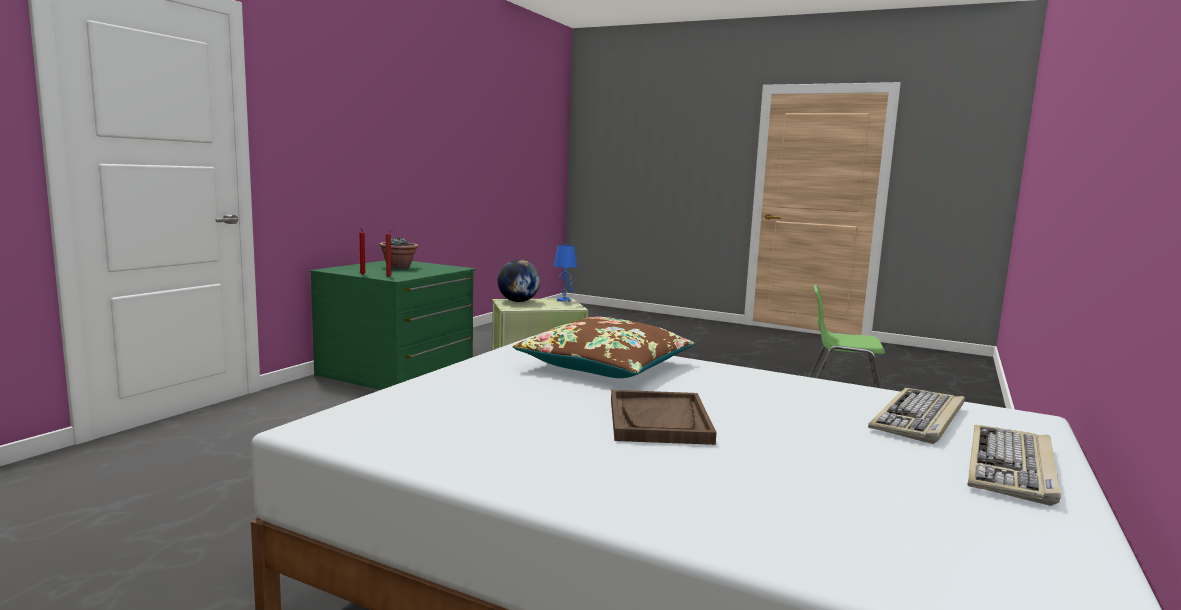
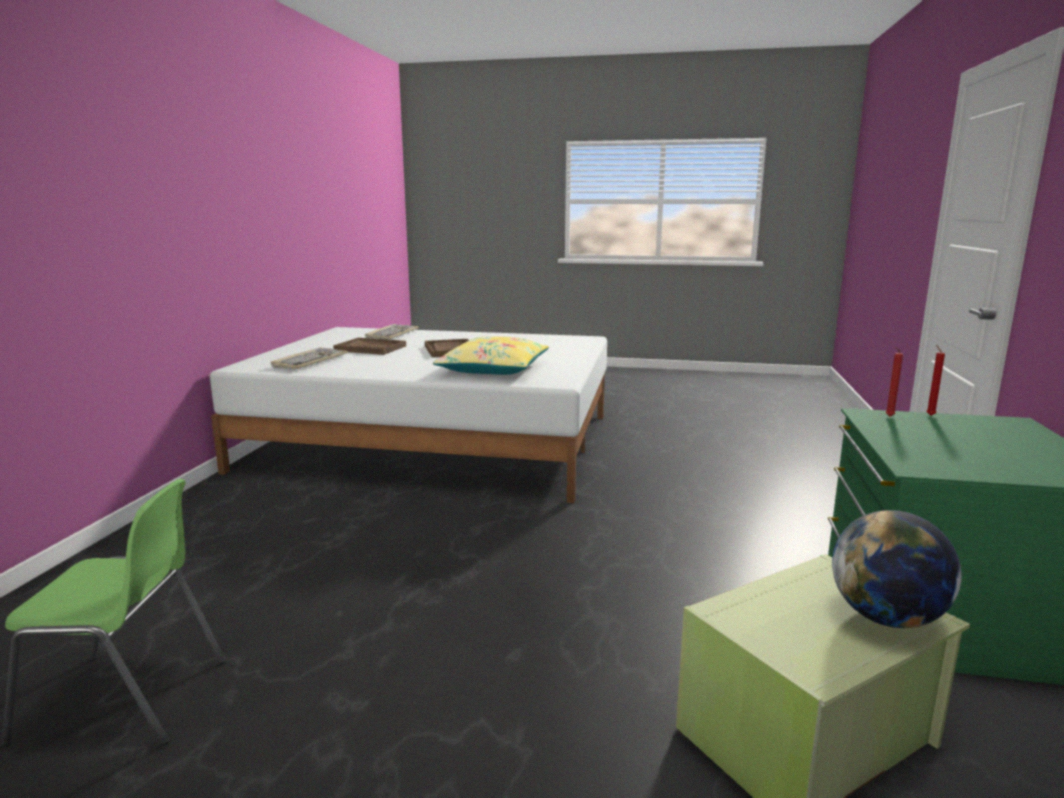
camera: 165 degrees right, 5 degrees up
potted plant [379,237,418,269] -> none
brown pillow [513,317,694,378] -> yellow pillow [433,337,549,375]
blue table lamp [554,245,577,302] -> none
keyboard [968,425,1061,506] -> keyboard moved to [365,324,418,339]
none -> brown tray [333,338,406,355]

